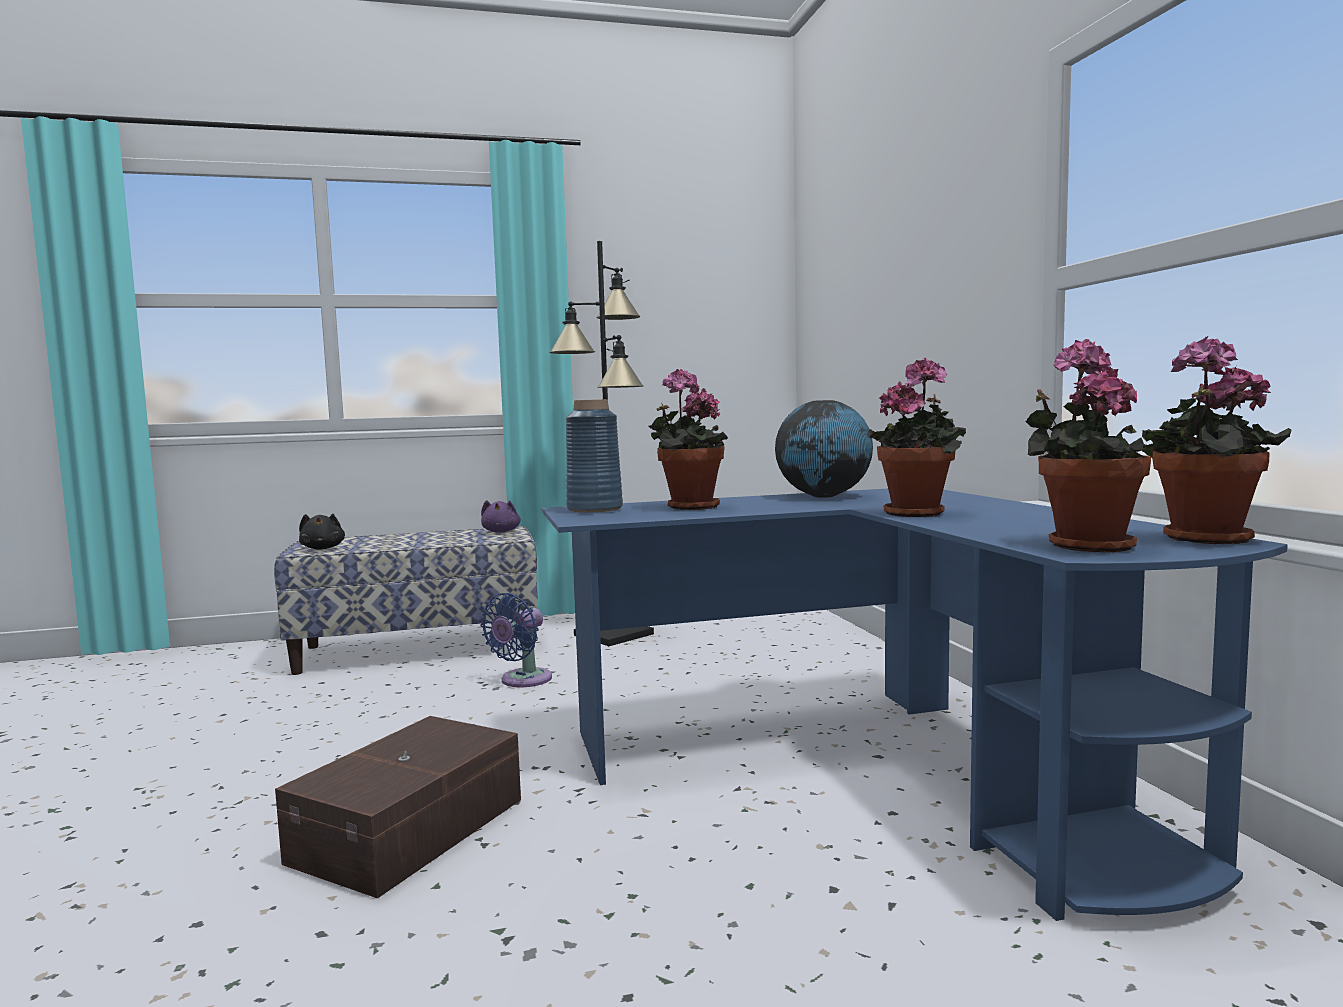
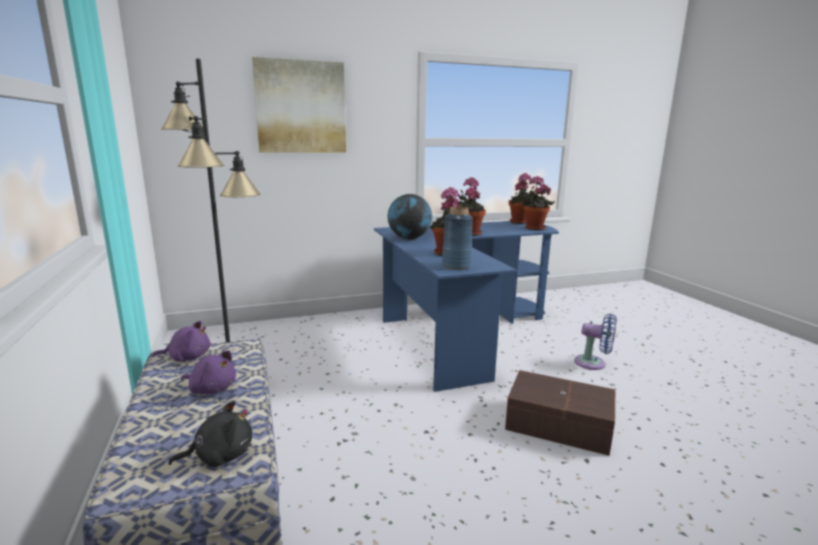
camera: 95 degrees left, 10 degrees up
blue fan [480,593,552,687] -> blue fan moved to [574,314,617,370]
none -> purple plush toy [181,350,236,394]
none -> picture [252,57,346,152]

